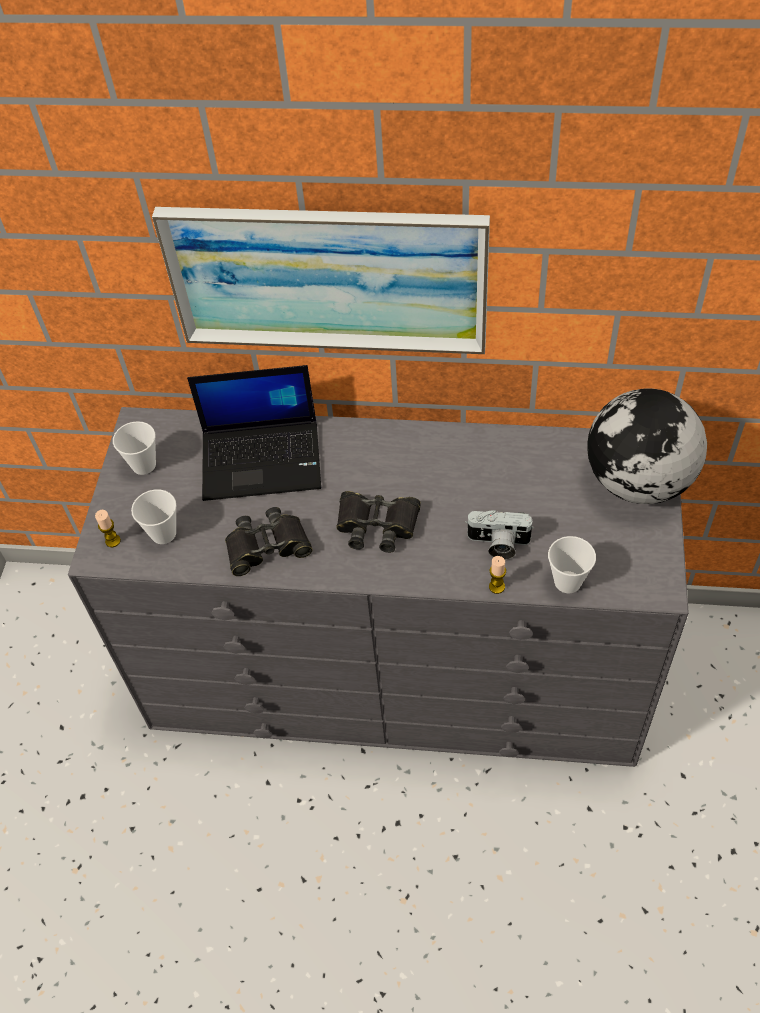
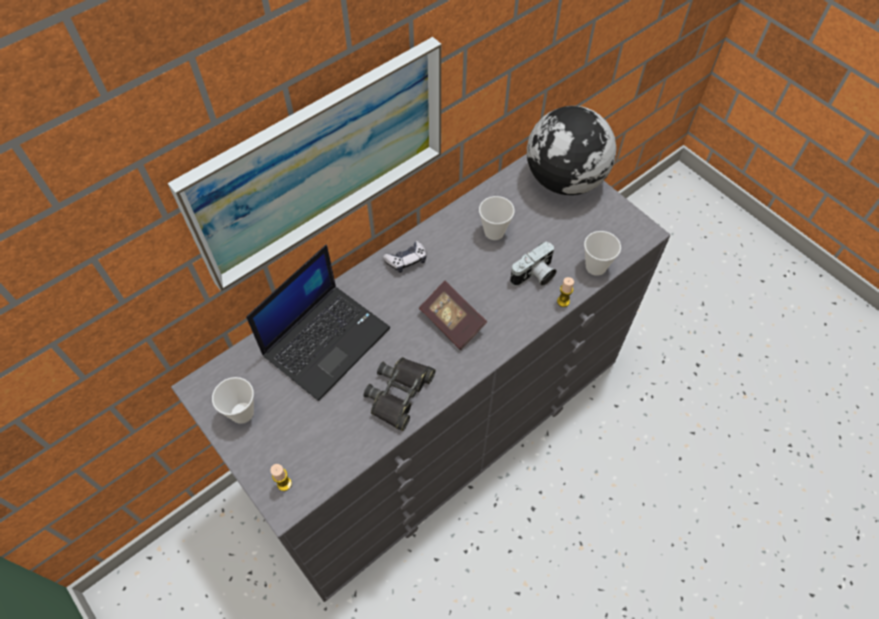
camera: 50 degrees left, 5 degrees up
cup [131,489,176,544] -> cup moved to [479,196,515,240]
black binoculars [336,491,421,553] -> book [419,281,487,350]
none -> game controller [383,241,426,273]

